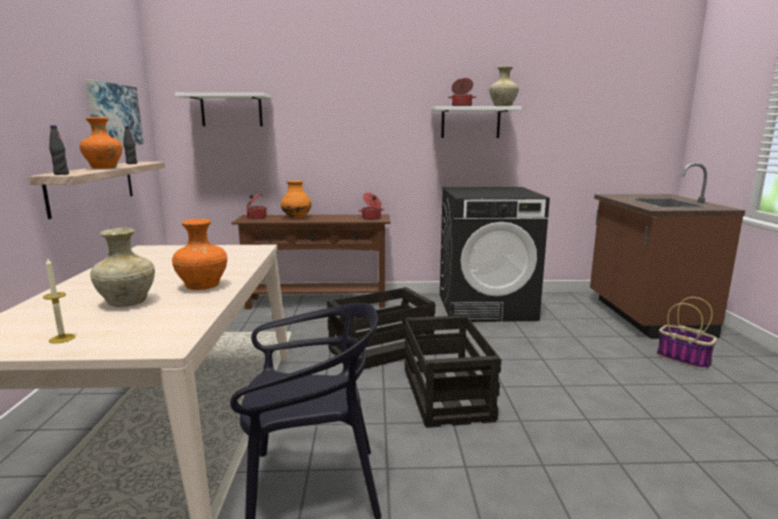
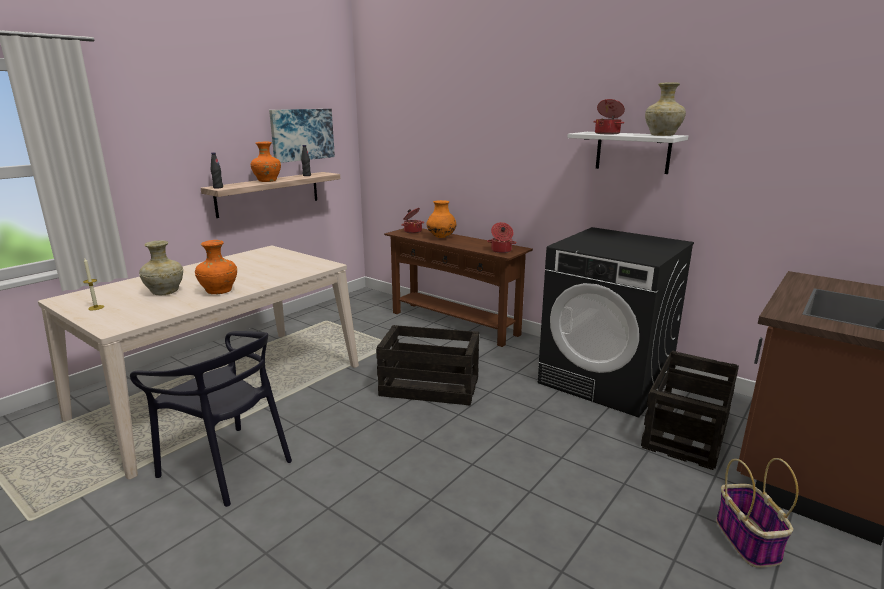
camera: 40 degrees right, 5 degrees up
white shelf [175,93,272,126] -> none
crate [405,315,501,428] -> crate moved to [641,350,739,470]

